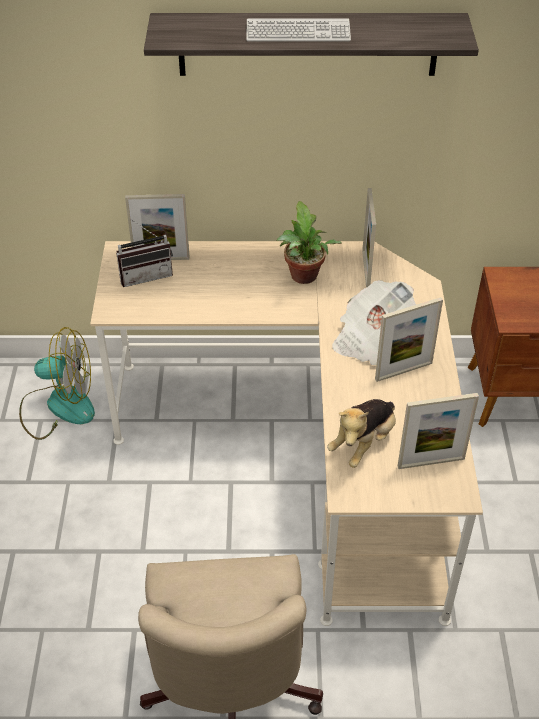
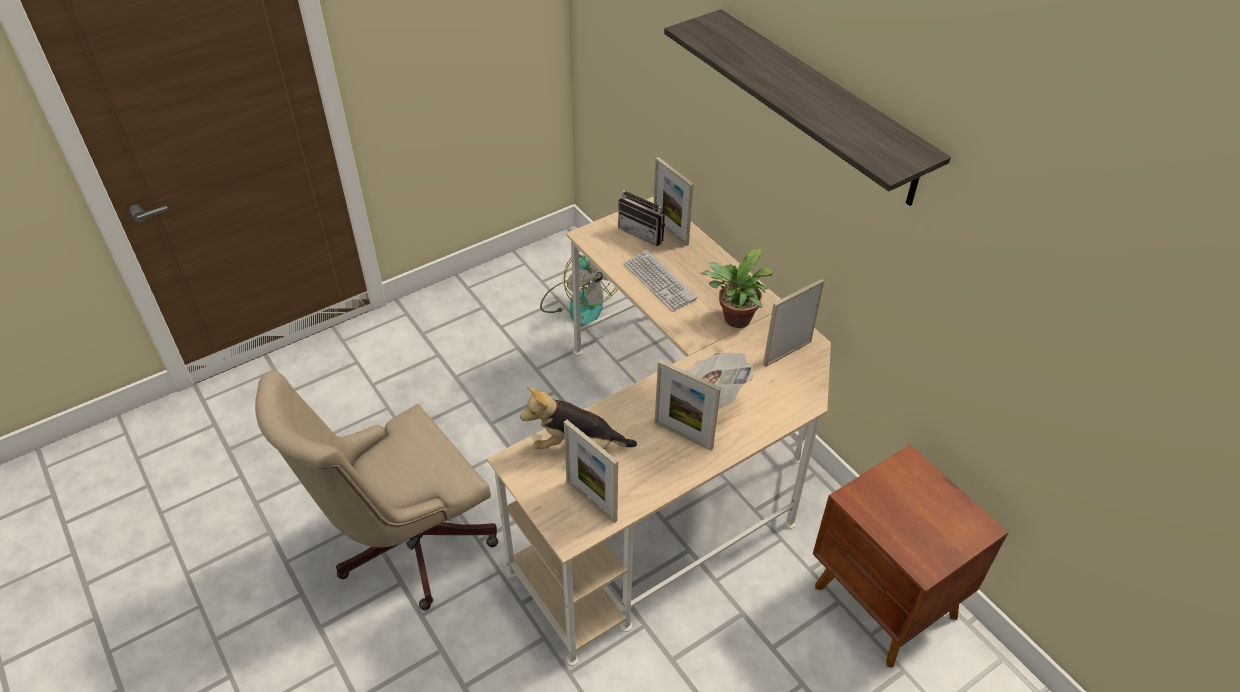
camera: 55 degrees right, 0 degrees up
keyboard [246,18,351,42] -> keyboard moved to [623,250,697,312]

